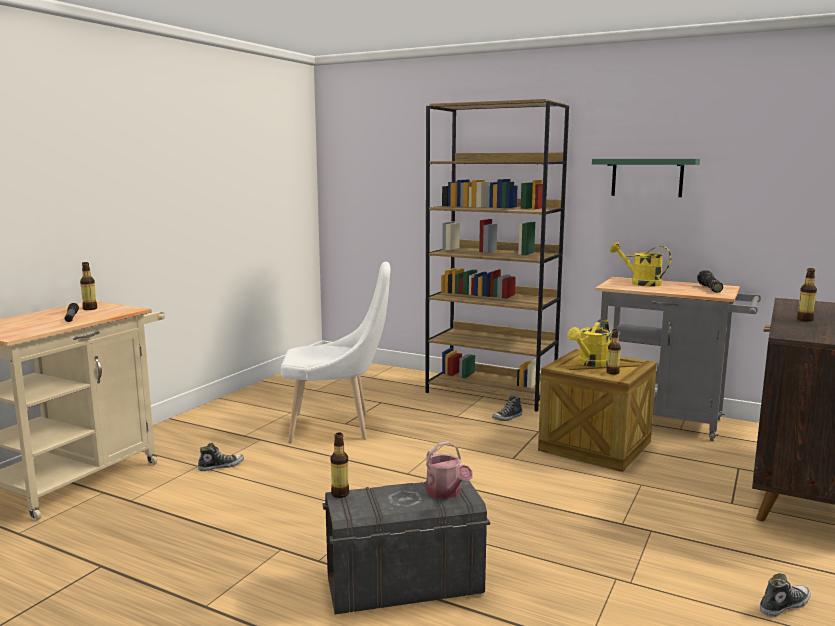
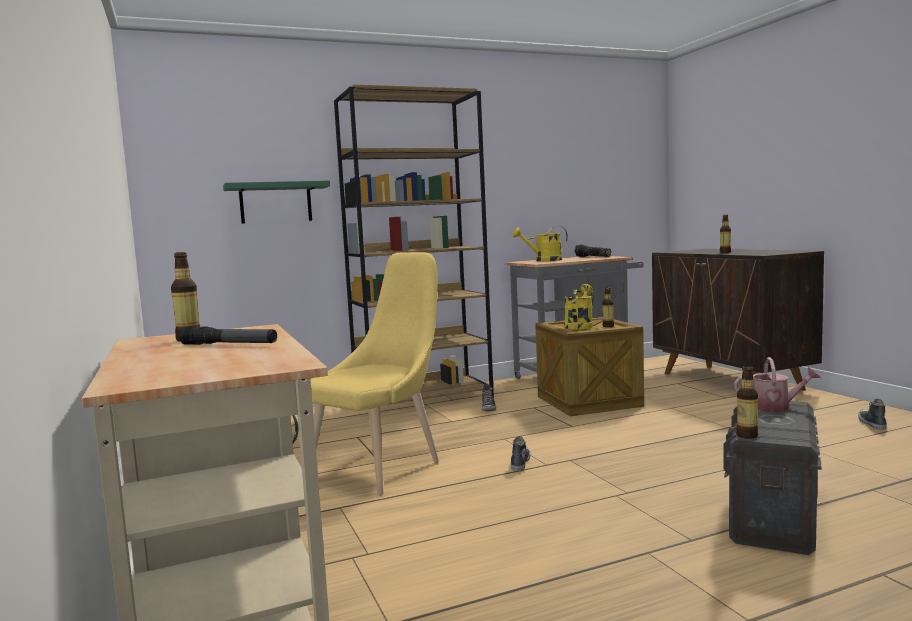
camera: 50 degrees left, 5 degrees down
shoe [198,443,244,471] -> shoe moved to [511,436,530,471]
white chair [281,262,391,443] -> yellow chair [310,252,439,495]
yellow watering can [567,319,611,367] -> yellow watering can turned 150 degrees counterclockwise [564,284,593,330]
green shelf [592,159,700,197] -> green shelf moved to [223,181,330,224]

